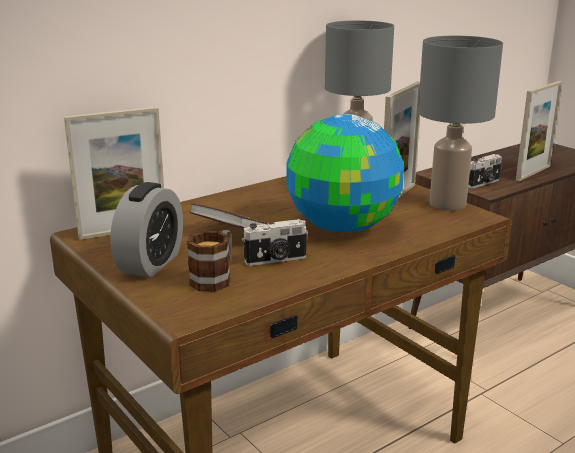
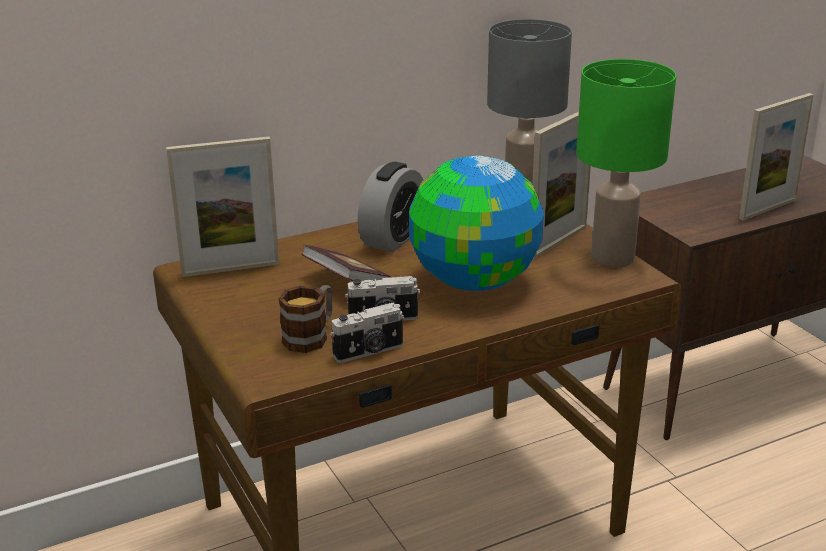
camera: 10 degrees right, 5 degrees up
alarm clock [110,182,183,277] -> alarm clock moved to [358,162,423,252]
grey table lamp [418,36,503,211] -> green table lamp [576,59,676,268]
camera [468,154,502,188] -> camera moved to [330,303,404,363]

